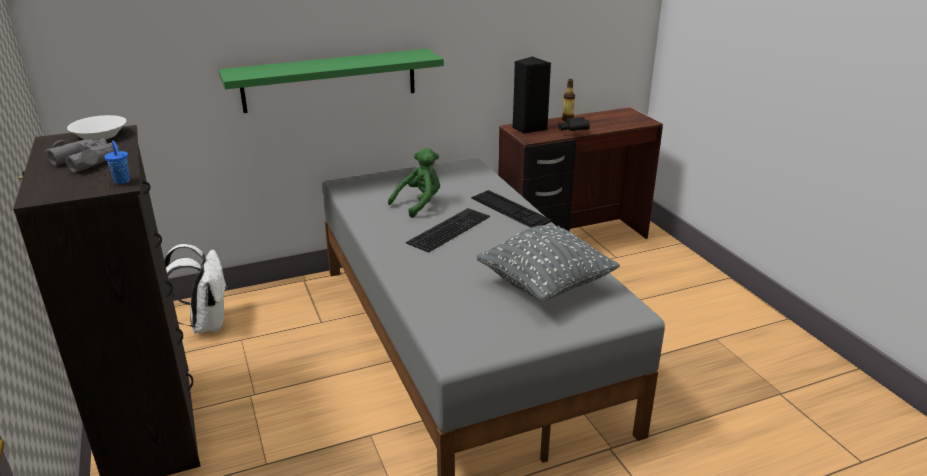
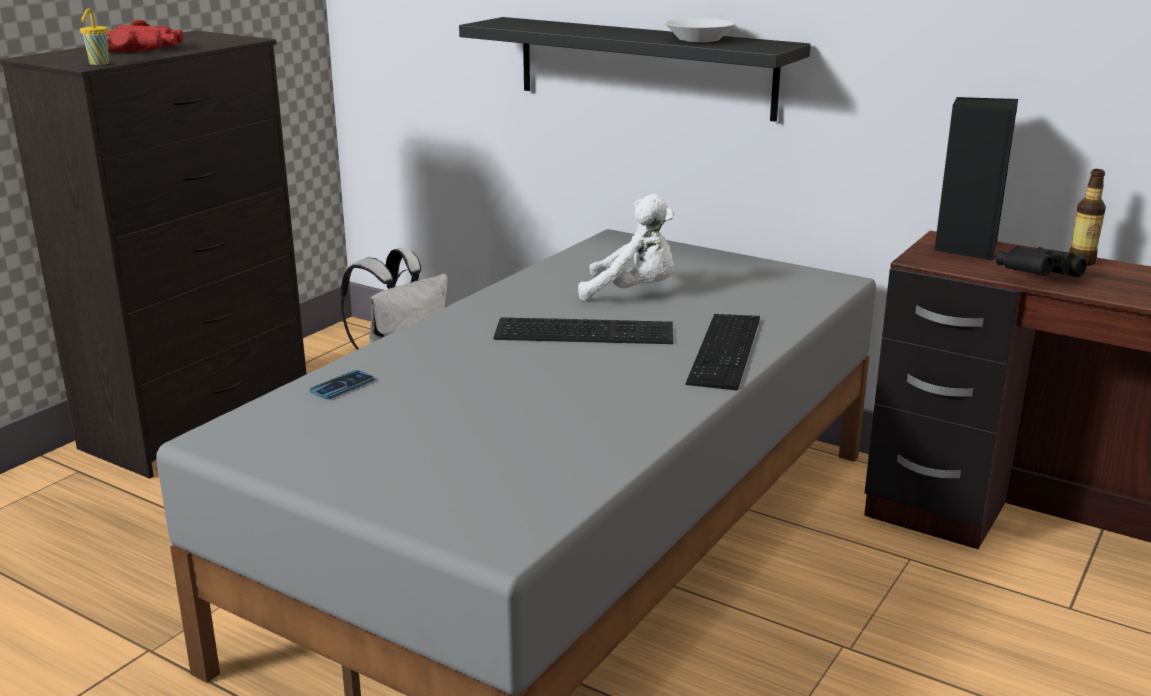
camera: 55 degrees right, 5 degrees down
grey binoculars [44,138,119,173] -> red binoculars [107,20,183,52]
white bowl [67,115,126,141] -> white bowl moved to [664,18,736,42]
blue cup [104,141,130,184] -> yellow cup [80,8,109,65]
green shelf [219,49,444,113] -> black shelf [459,17,811,122]
green plush toy [388,148,440,218] -> white plush toy [578,194,674,301]
grey pillow [476,225,620,301] -> none
none -> phone [309,370,374,399]

